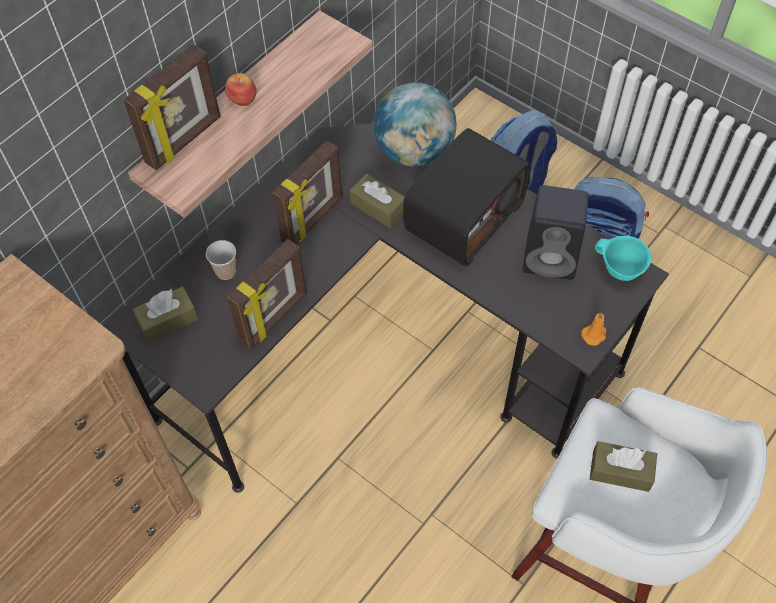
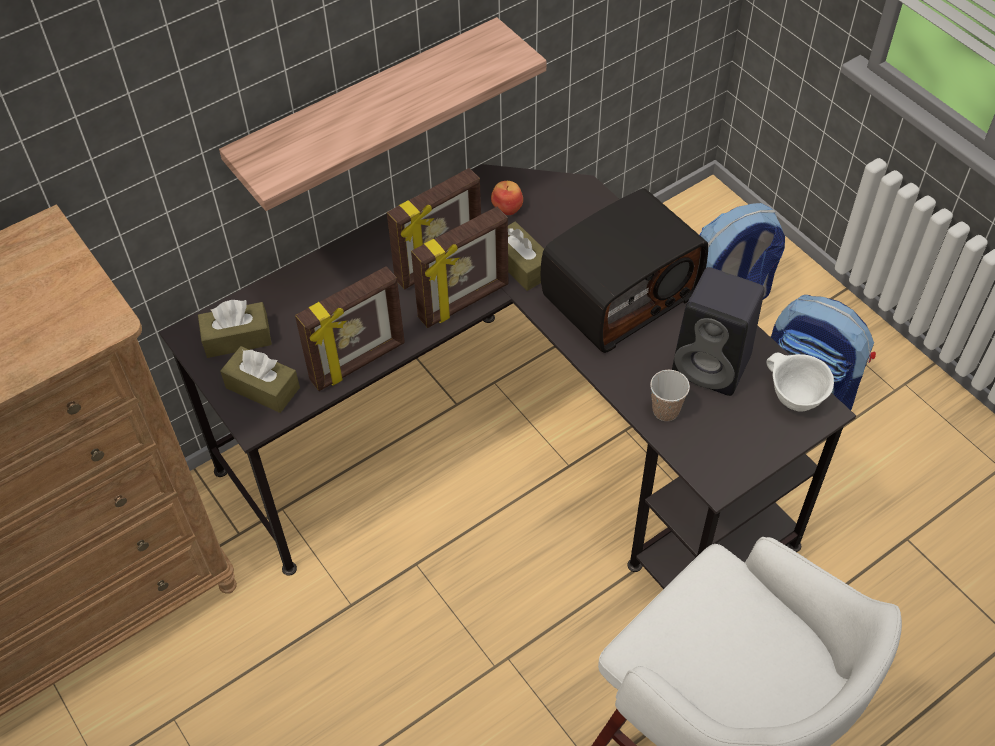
camera: 15 degrees right, 5 degrees down
picture frame [123,45,221,170] -> picture frame moved to [411,207,508,328]
cup [206,240,236,280] -> cup moved to [650,370,690,421]
apple [225,73,257,106] -> apple moved to [491,181,523,215]
globe [373,82,457,167] -> none
orange candle [581,312,607,345] -> none
brown tissue box [590,441,657,492] -> brown tissue box moved to [220,346,300,413]
turquoise bowl [595,236,651,281] -> white bowl [766,352,834,412]

